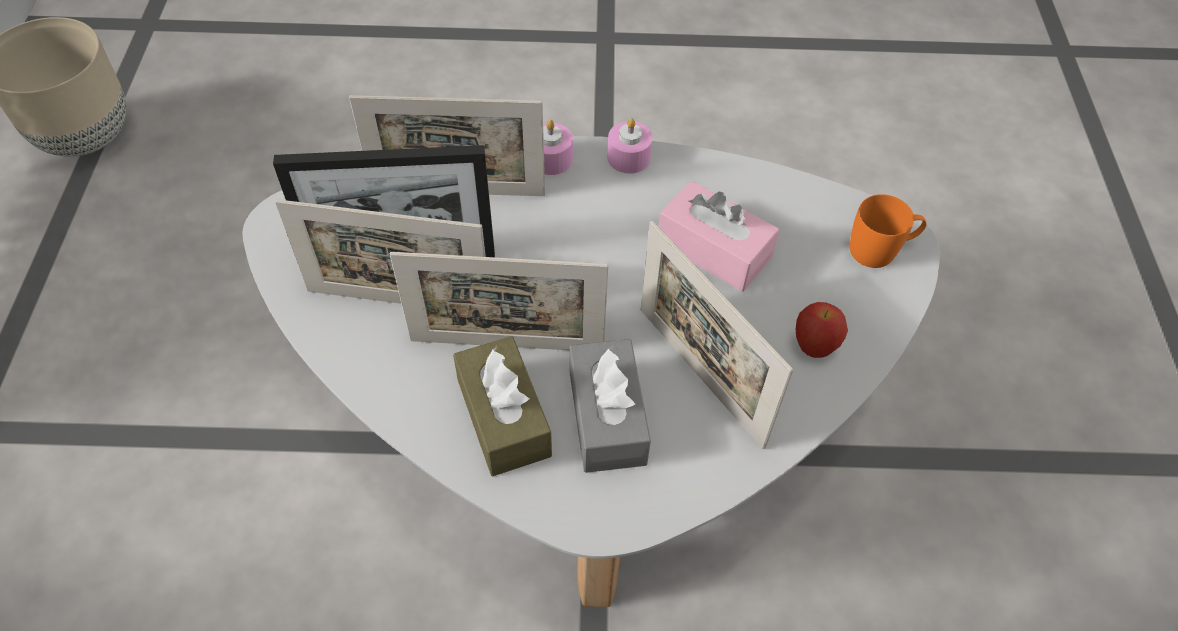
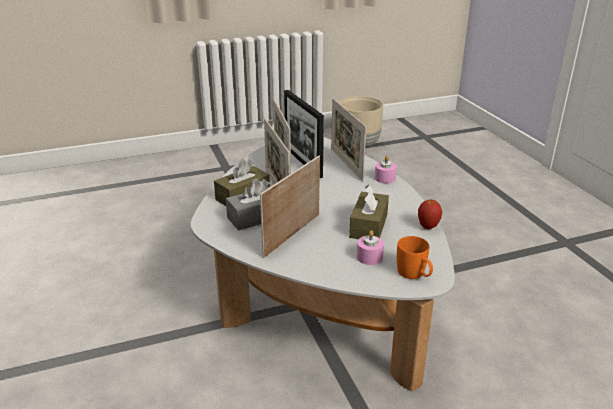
camera: 70 degrees right, 25 degrees down
pink candle [607,118,653,174] -> pink candle moved to [357,230,384,265]
pink tissue box [659,181,779,292] -> brown tissue box [349,185,389,239]
apple [796,302,848,358] -> apple moved to [418,199,442,229]

